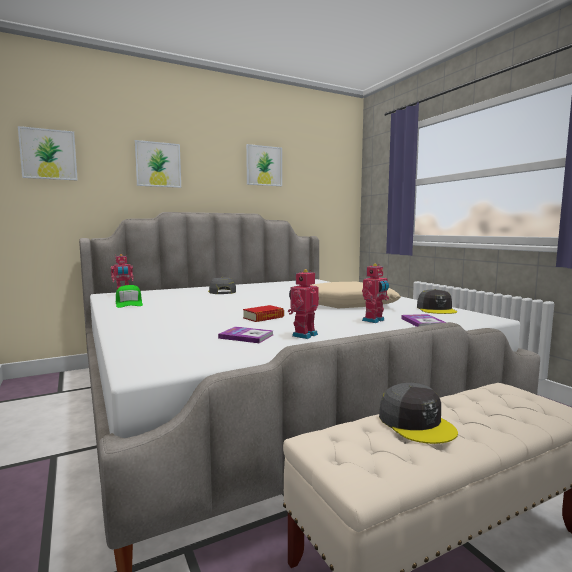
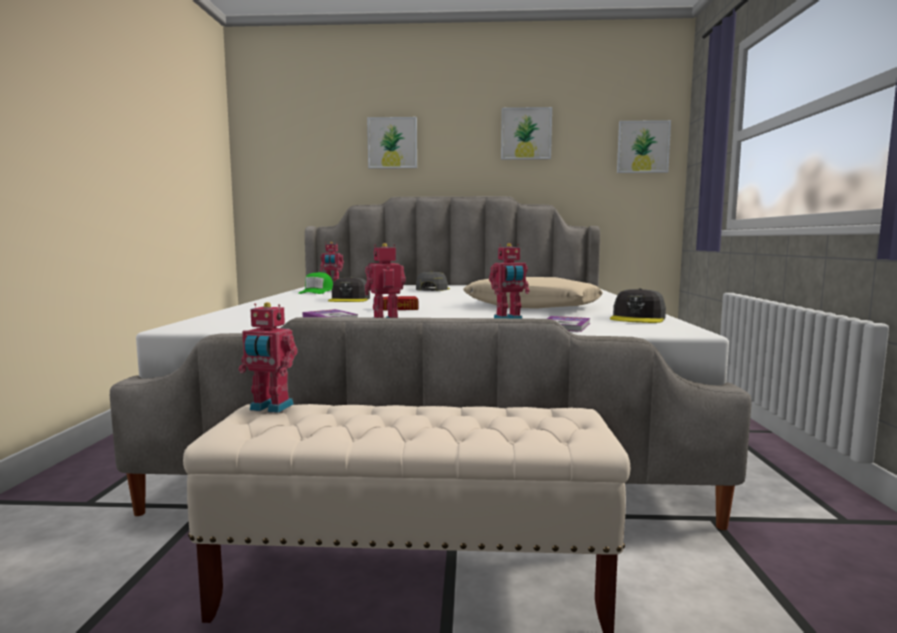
camera: 30 degrees right, 0 degrees up
picture [18,126,78,181] -> picture moved to [617,120,671,173]
grey cap [379,383,458,444] -> grey cap moved to [328,277,370,302]
none -> toy robot [239,302,298,413]

